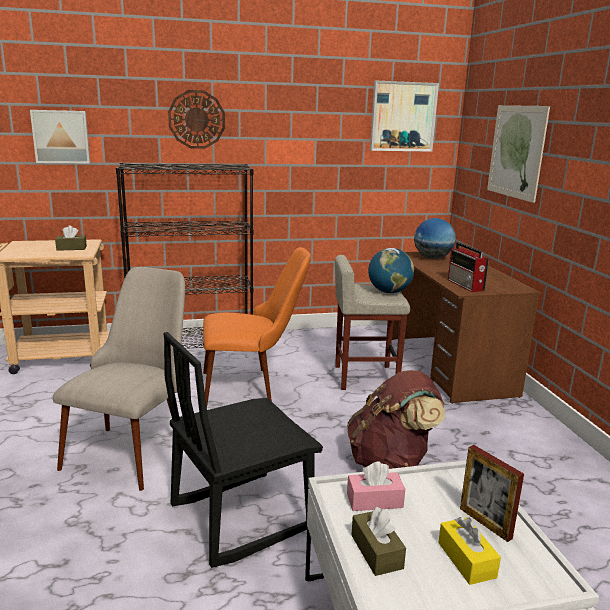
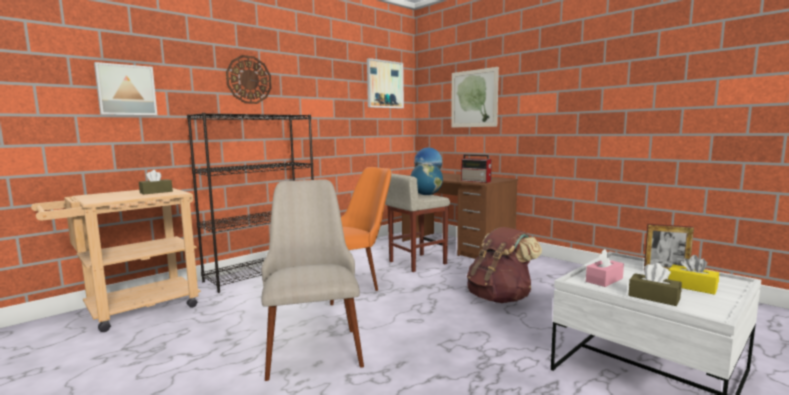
camera: 30 degrees left, 10 degrees down
black chair [163,332,323,568] -> none

